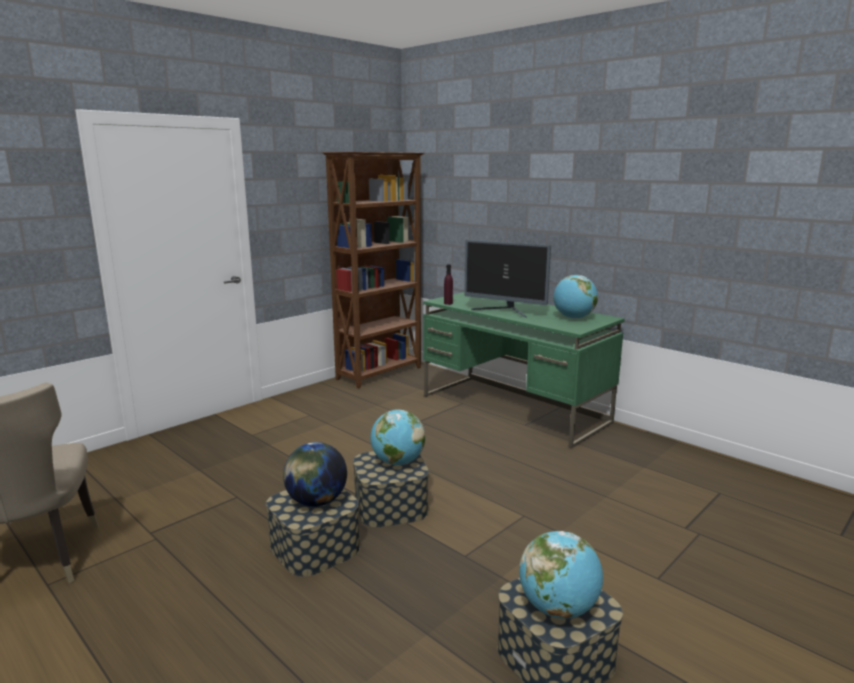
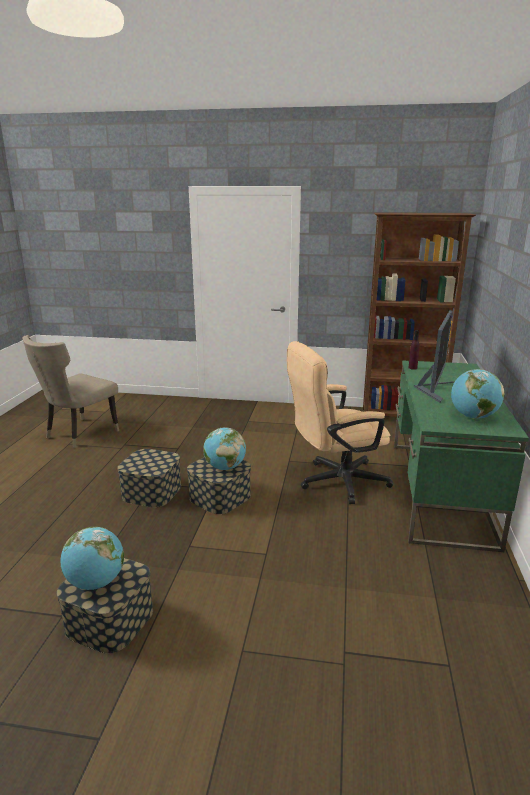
camera: 55 degrees right, 5 degrees up
globe [283,442,347,507] -> none
monitor [464,240,551,318] -> monitor turned 150 degrees counterclockwise [414,310,454,403]
none -> beige office chair [287,341,393,504]

